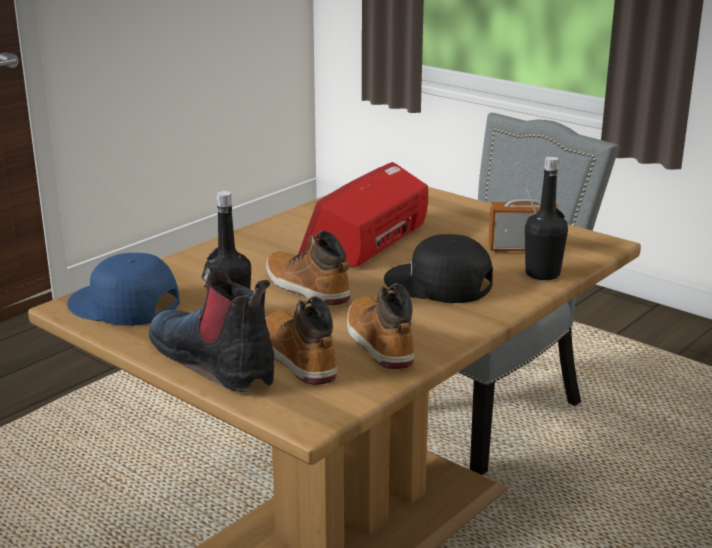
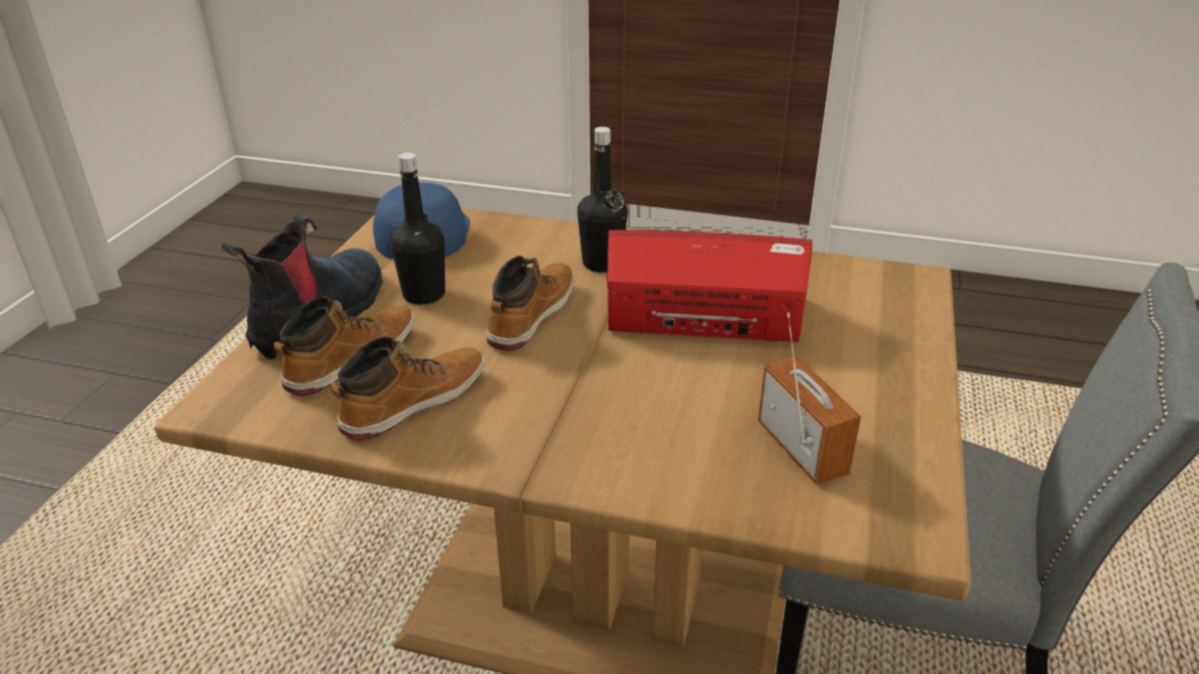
camera: 65 degrees right, 10 degrees up
black cap [384,234,493,303] -> none
black bottle [525,156,568,280] -> black bottle moved to [577,127,628,273]

